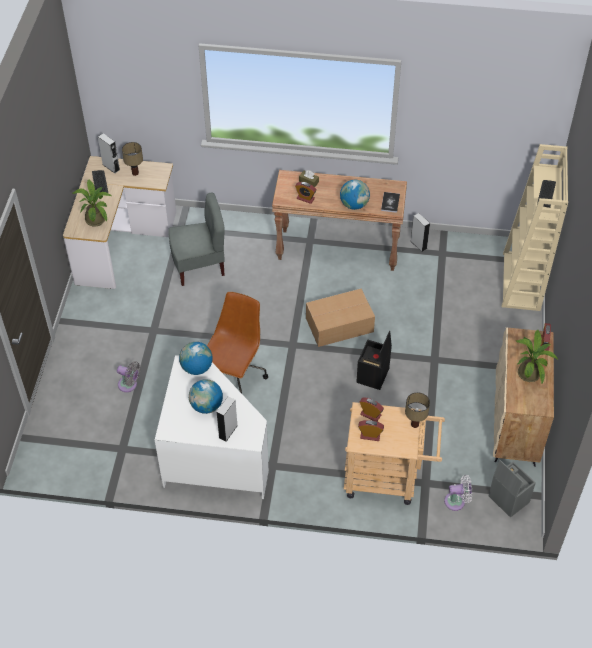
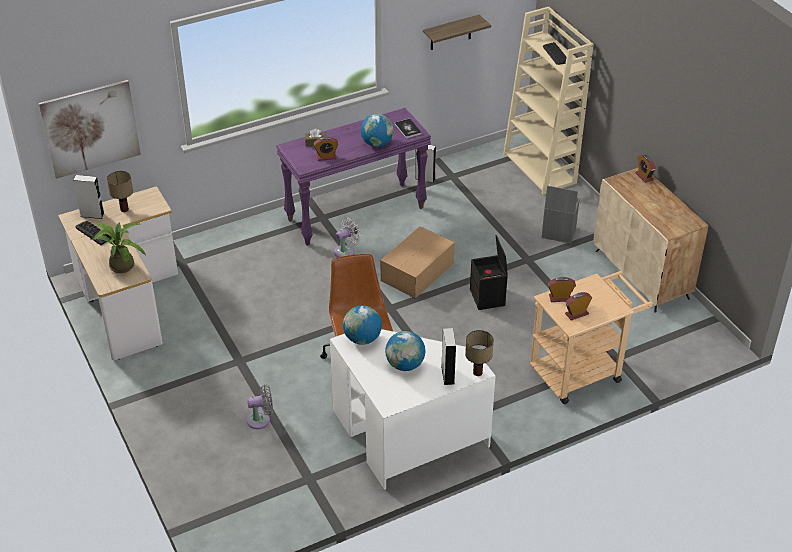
camera: 35 degrees left, 10 degrees down
grey chair [168,193,225,286] -> none
brown console table [272,170,407,271] -> purple console table [277,108,431,246]
table lamp [405,392,430,428] -> table lamp moved to [465,330,494,376]
white fan [444,475,472,511] -> white fan moved to [334,218,361,257]
grey storage box [488,460,536,518] -> grey storage box moved to [542,186,580,243]
potted plant [516,329,558,383] -> none
none -> picture [39,80,141,179]
none -> shelf [423,15,491,50]

